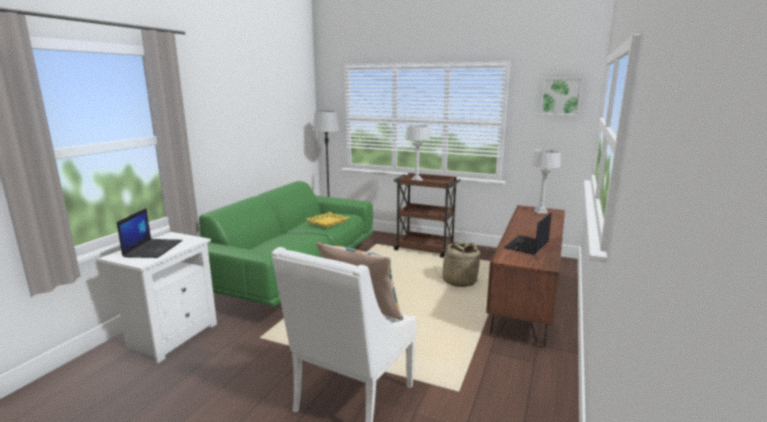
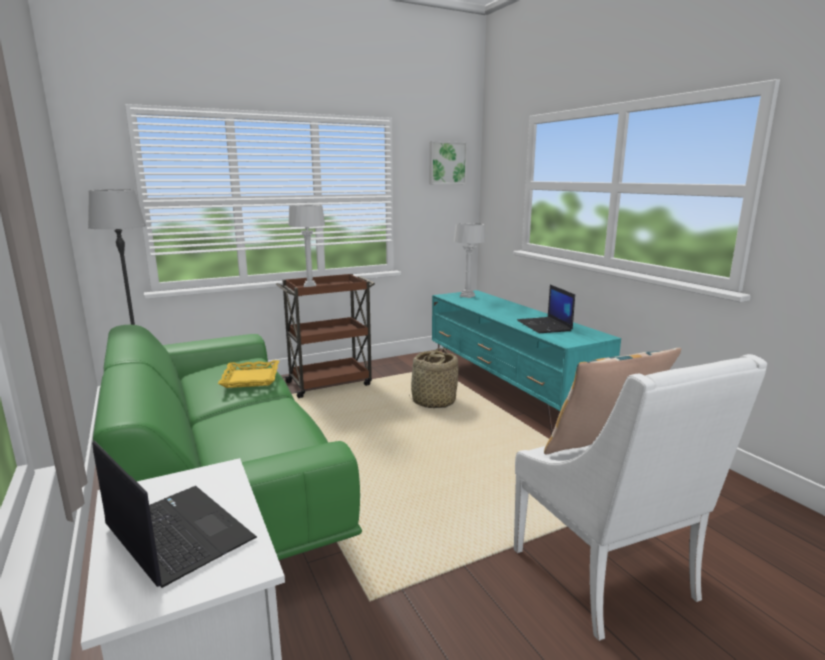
camera: 50 degrees left, 0 degrees up
brown tv stand [486,205,565,347] -> turquoise tv stand [432,290,621,434]

